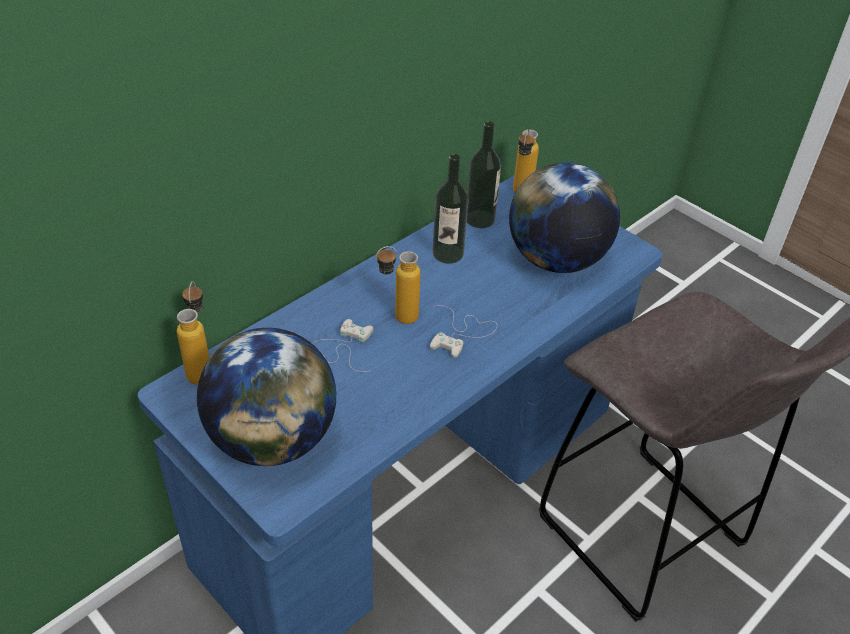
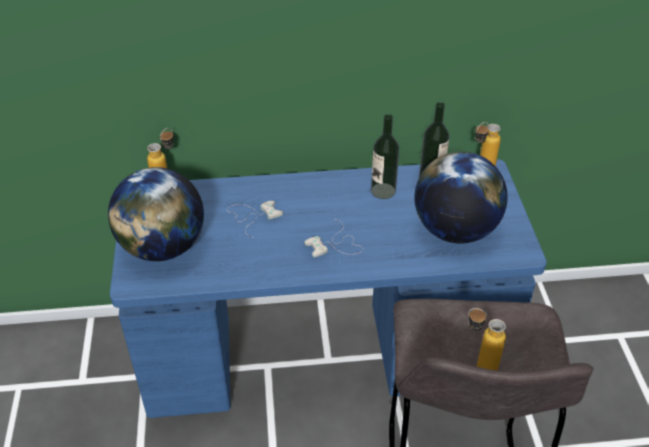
camera: 40 degrees right, 0 degrees up
bottle [376,246,421,324] -> bottle moved to [468,308,506,371]

